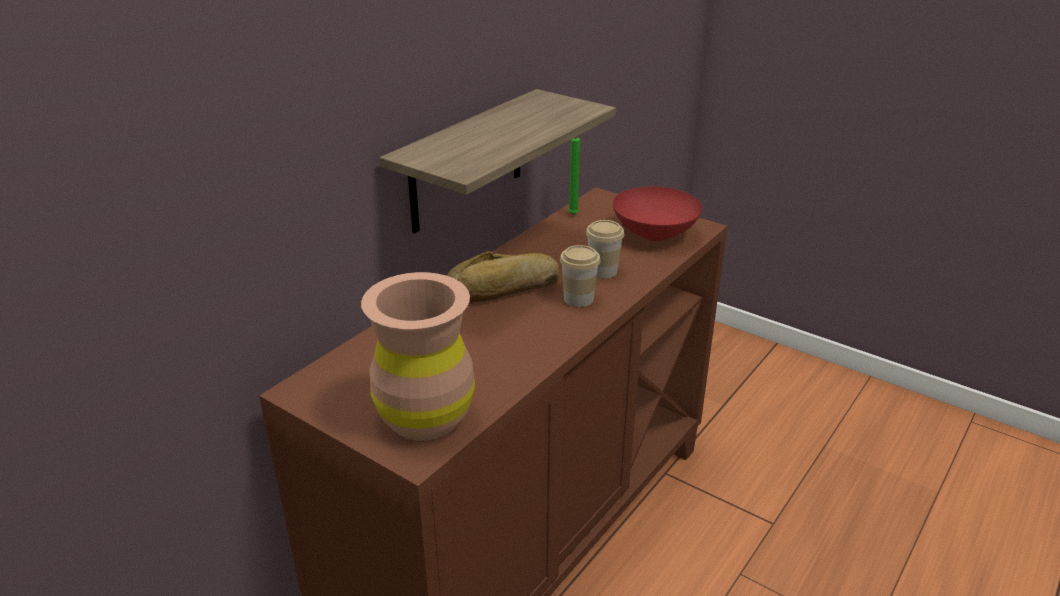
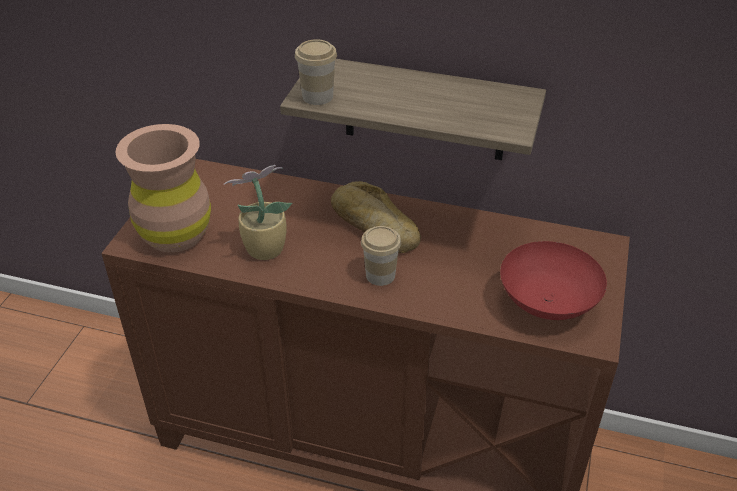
camera: 70 degrees right, 10 degrees up
green candle [568,137,580,215] -> none
cup [586,220,624,278] -> cup moved to [295,39,337,105]
none -> potted plant [224,165,292,260]

